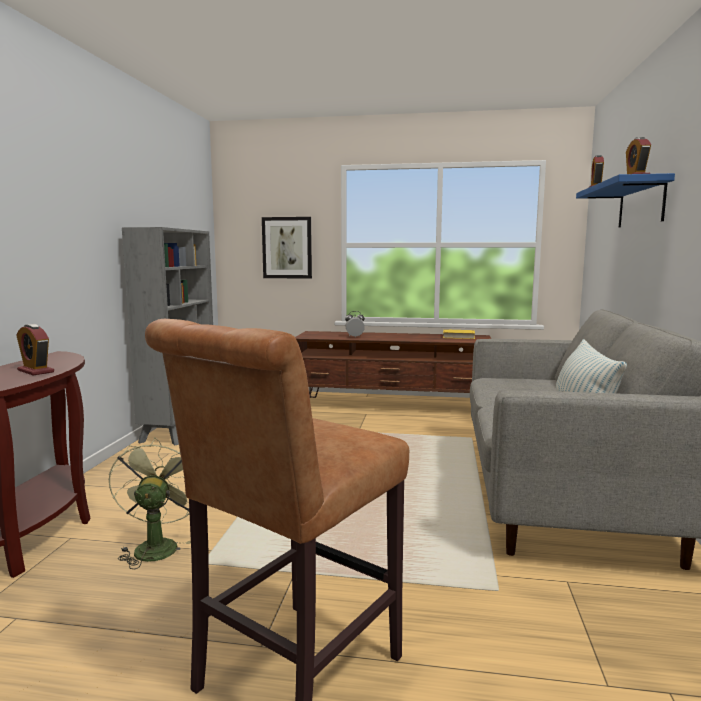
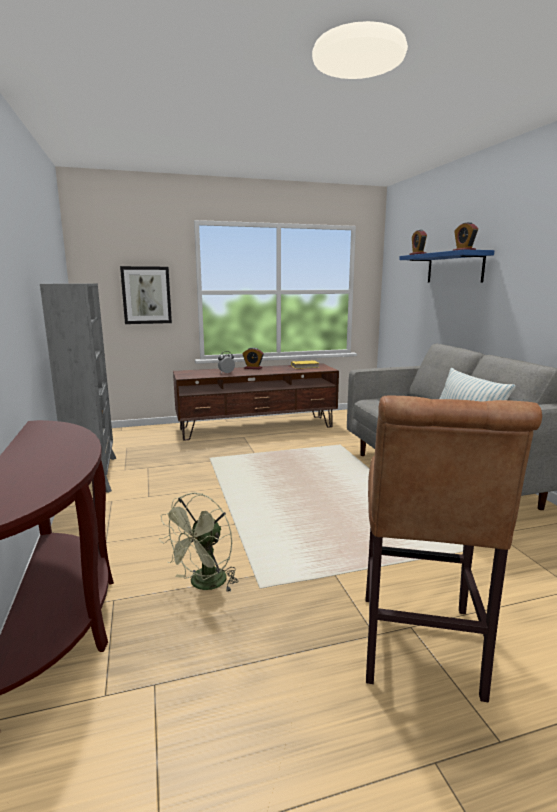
camera: 25 degrees left, 5 degrees up
alarm clock [16,324,54,375] -> alarm clock moved to [243,348,264,369]
green fan [109,437,191,569] -> green fan turned 120 degrees counterclockwise [159,493,239,592]

